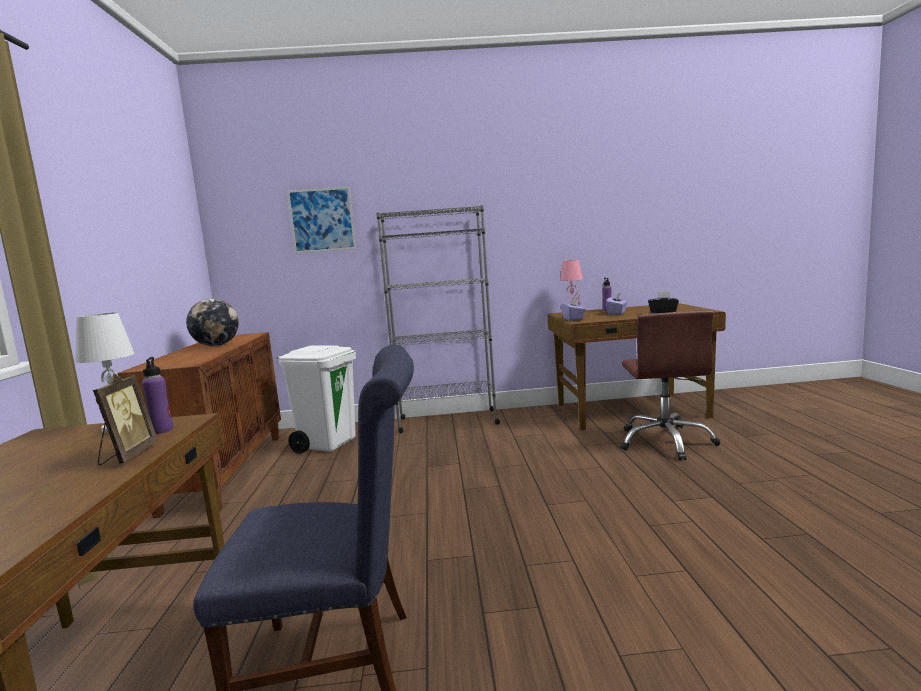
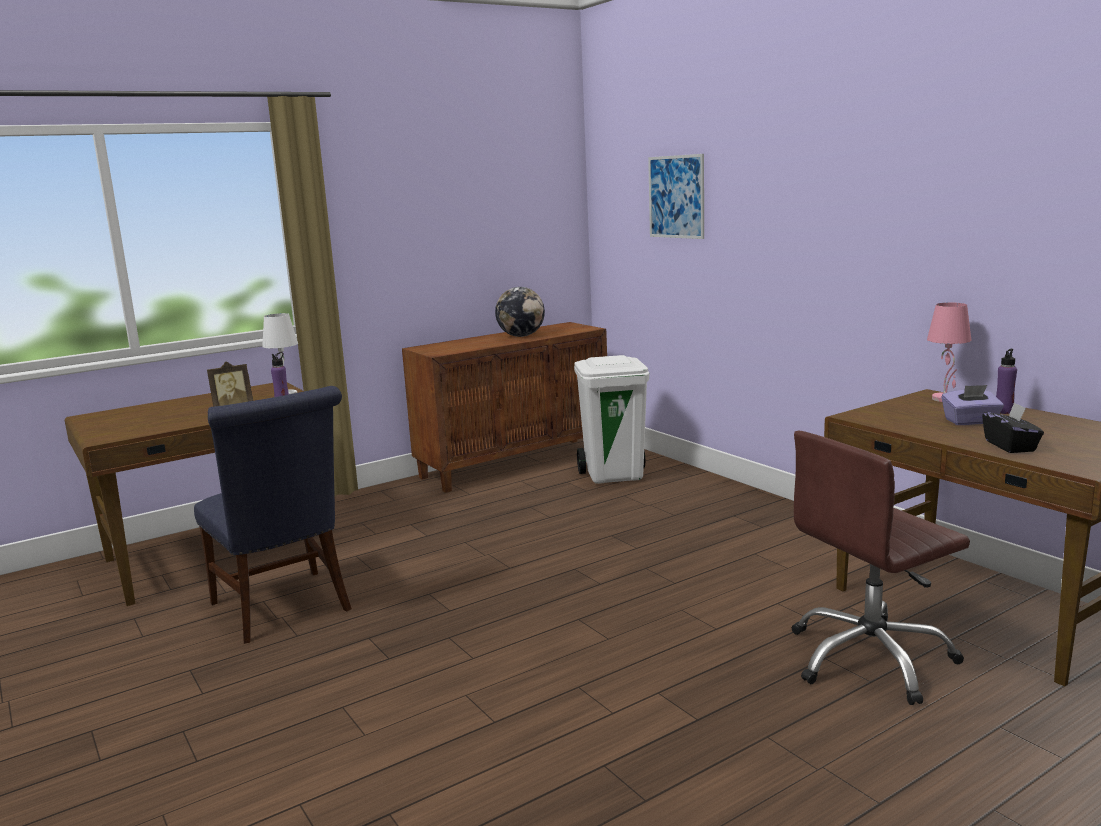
camera: 60 degrees right, 5 degrees up
grey bookcase [376,205,500,433] -> none
purple tissue box [561,298,586,321] -> none

